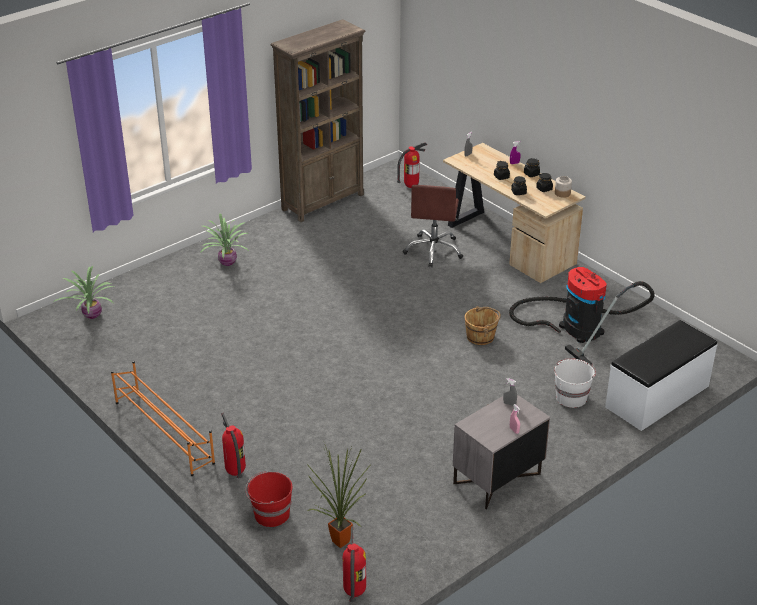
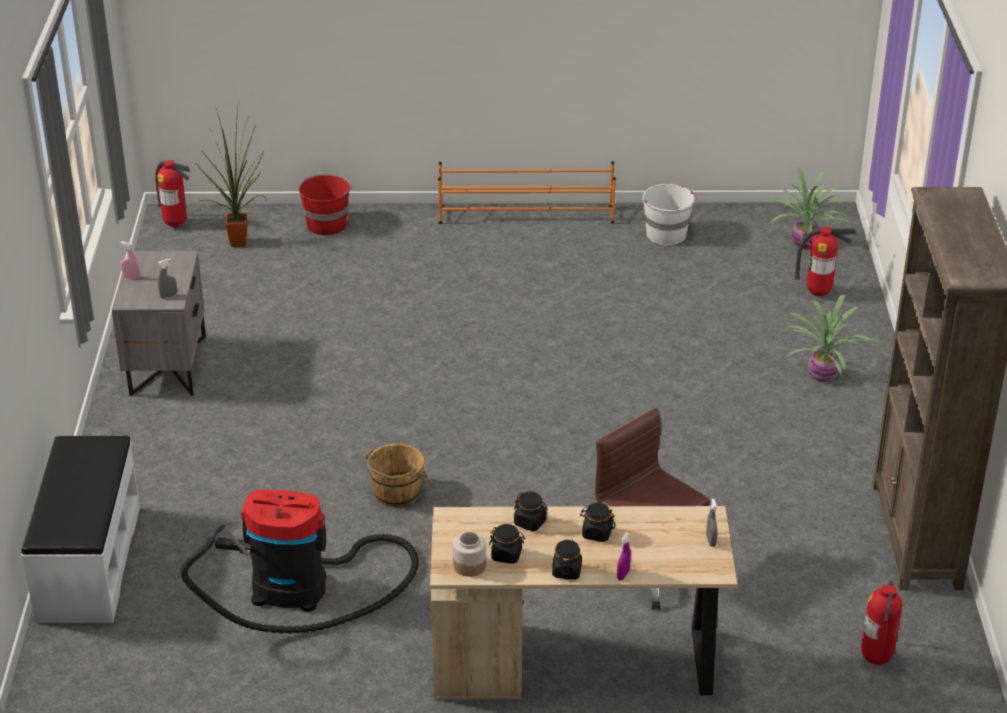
camera: 130 degrees right, 0 degrees up
fire extinguisher [221,413,246,478] -> fire extinguisher moved to [794,227,856,296]
white bucket [554,358,596,408] -> white bucket moved to [643,184,696,245]

